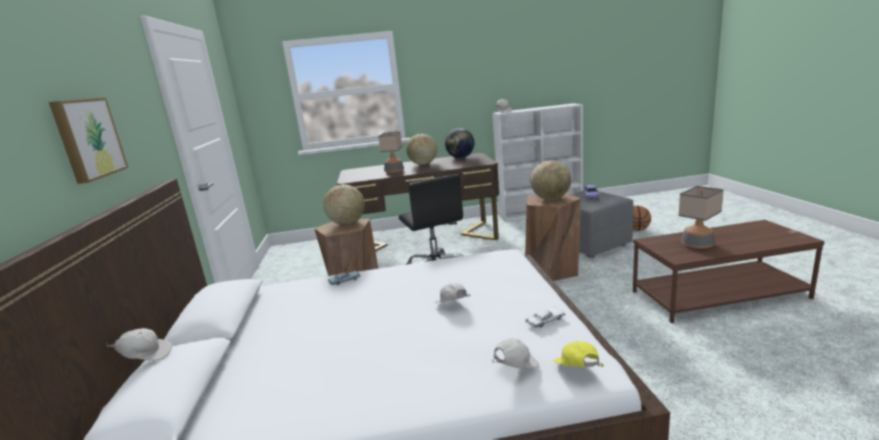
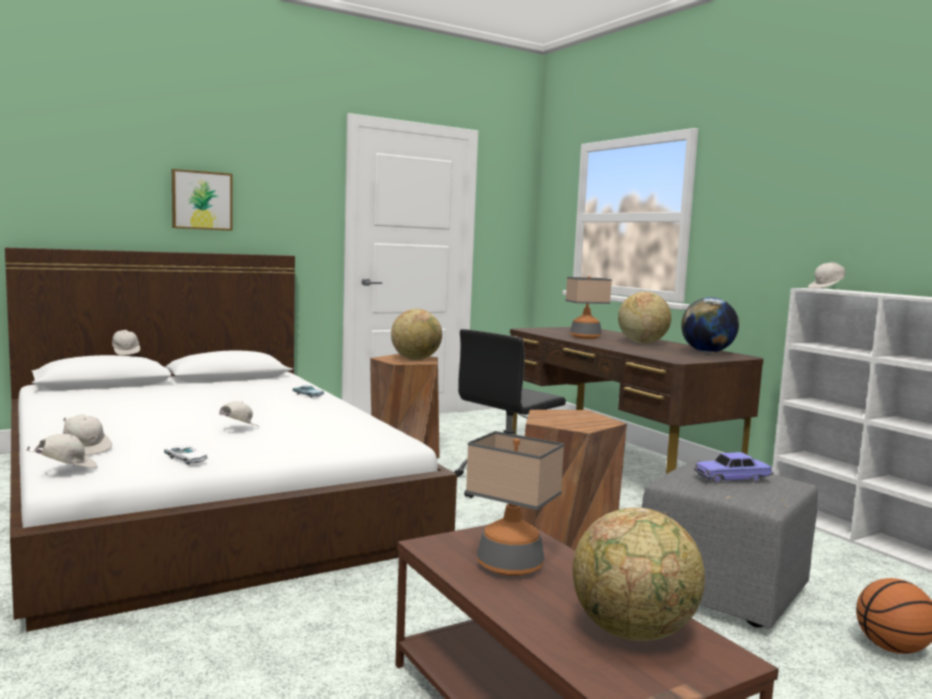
camera: 65 degrees right, 10 degrees down
globe [530,160,571,200] -> globe moved to [572,507,705,641]
yellow cap [553,341,604,367] -> white cap [27,434,97,468]

